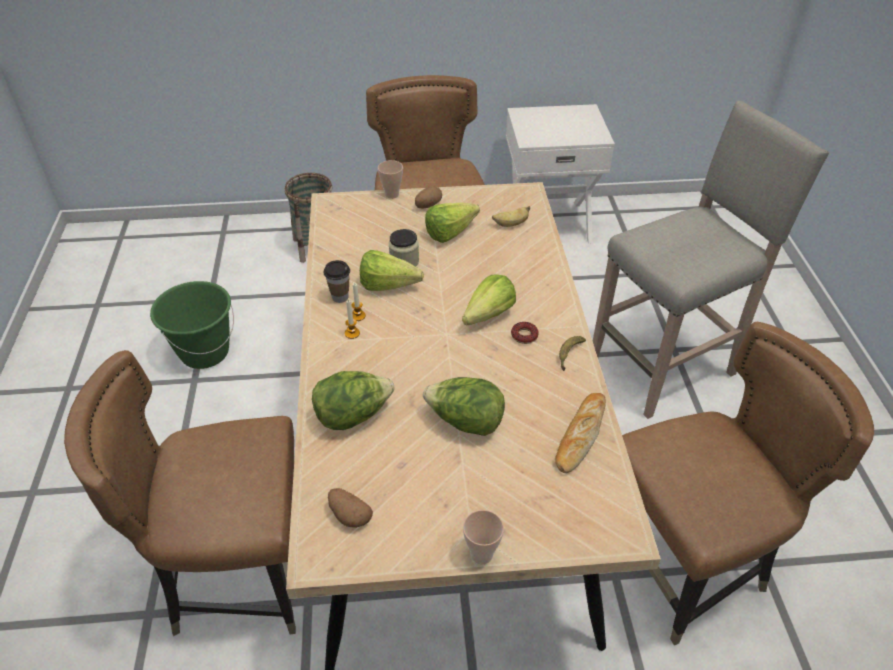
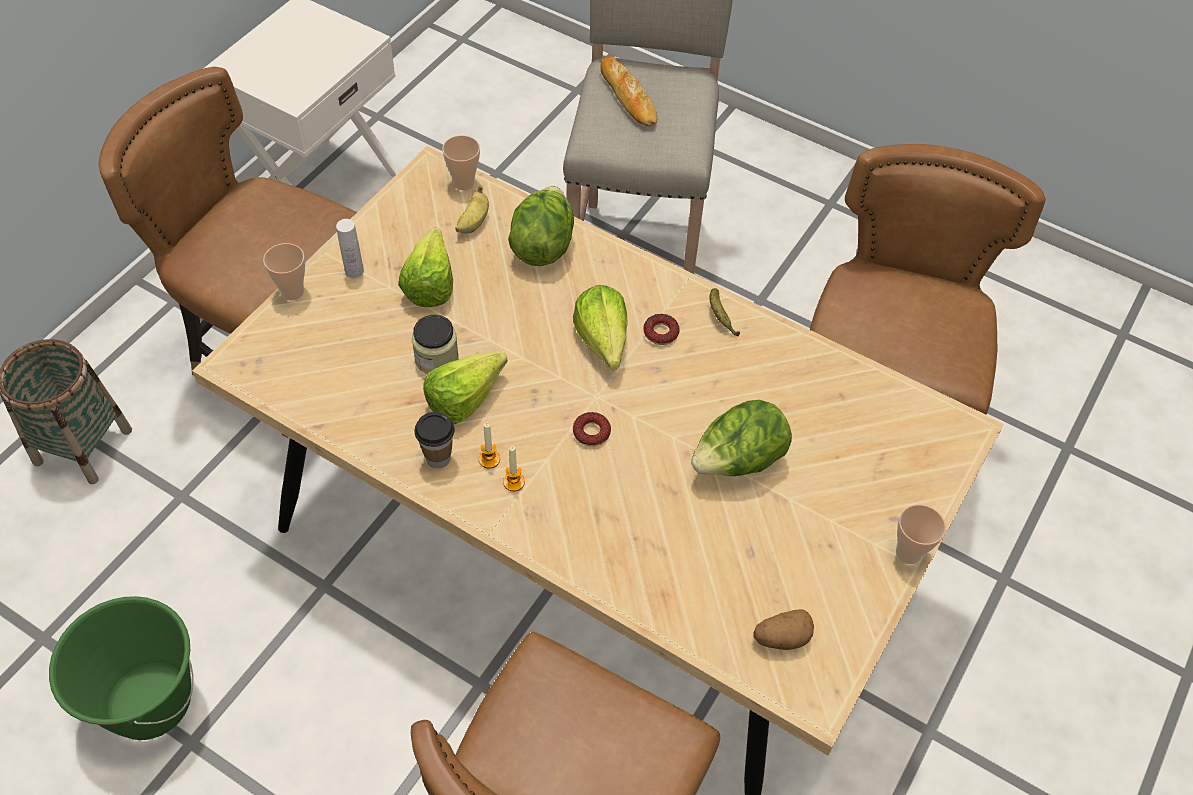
camera: 55 degrees left, 10 degrees up
lettuce [312,371,395,430] -> lettuce moved to [508,186,574,266]
potato [415,186,442,209] -> white bottle [336,219,364,278]
bread [555,393,606,473] -> bread moved to [600,56,657,127]
none -> cup [442,135,480,190]
none -> donut [573,412,611,446]

